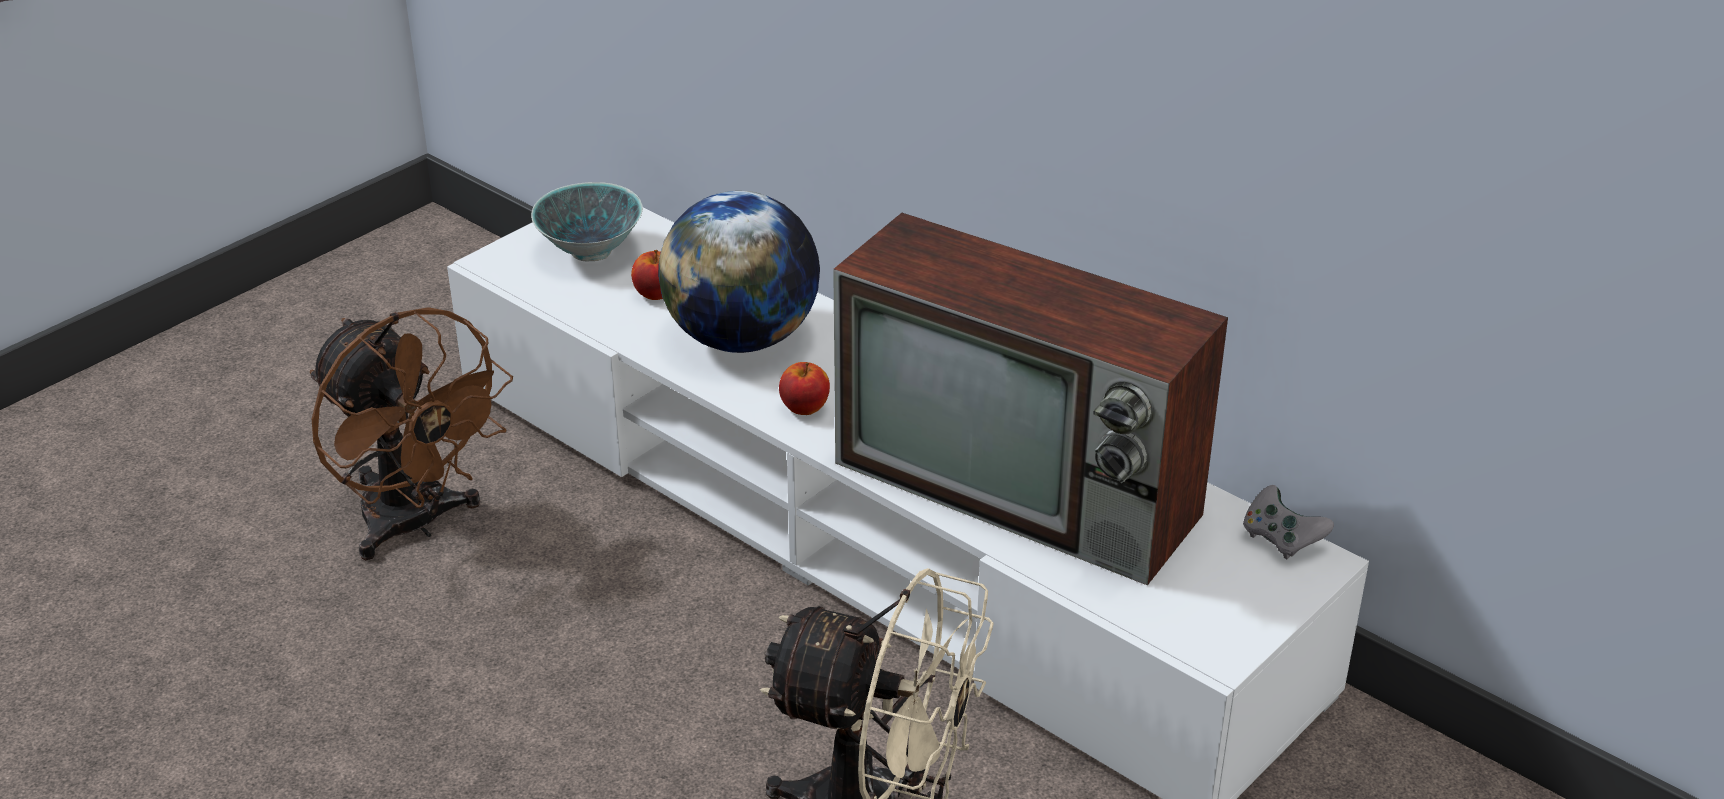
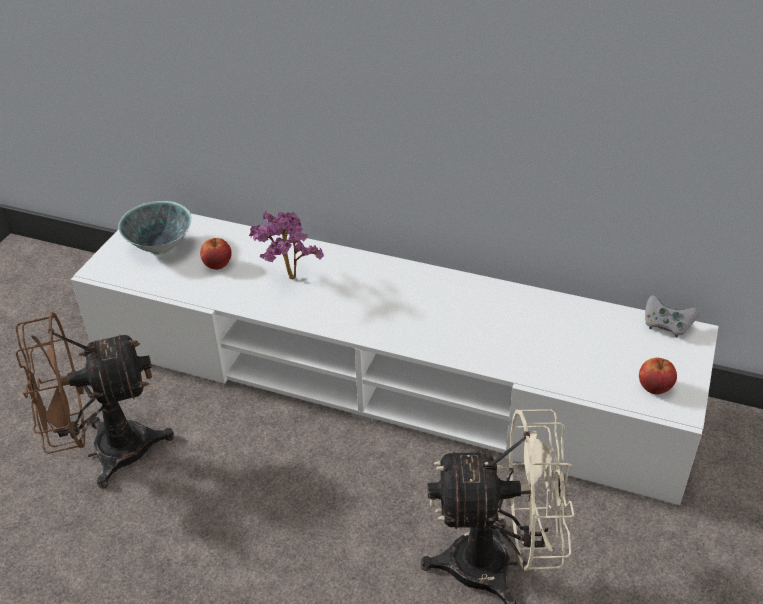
camera: 20 degrees left, 5 degrees up
brown fan [310,307,513,560] -> brown fan turned 135 degrees clockwise [15,312,175,489]
globe [658,191,820,353] -> potted plant [249,211,324,279]
apple [779,362,830,415] -> apple moved to [639,358,677,394]
television [833,213,1228,586] -> none

